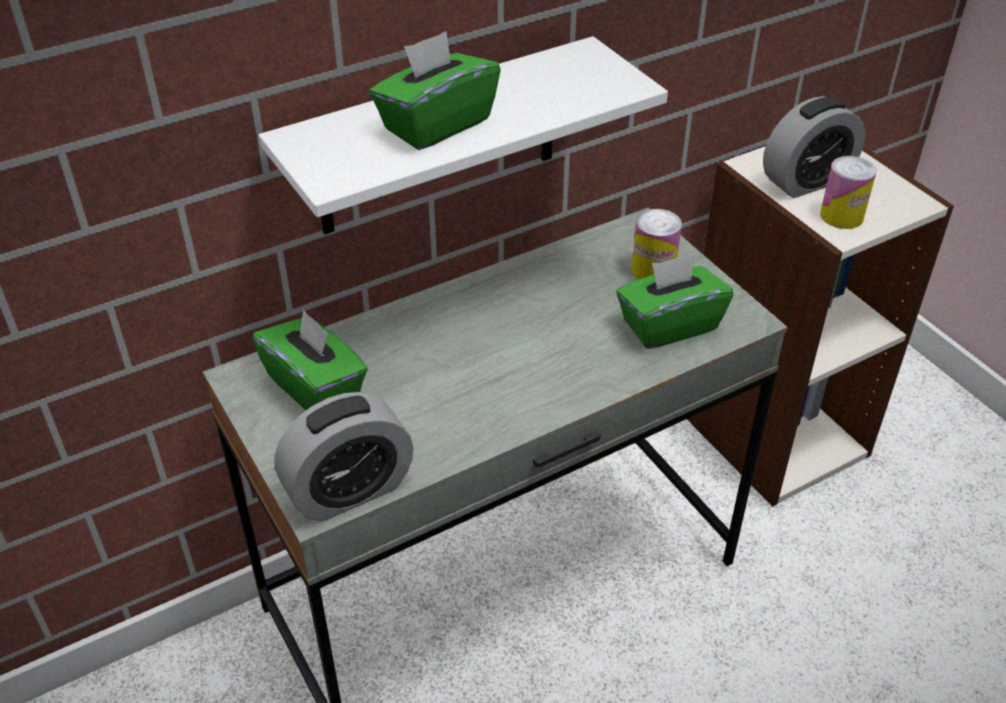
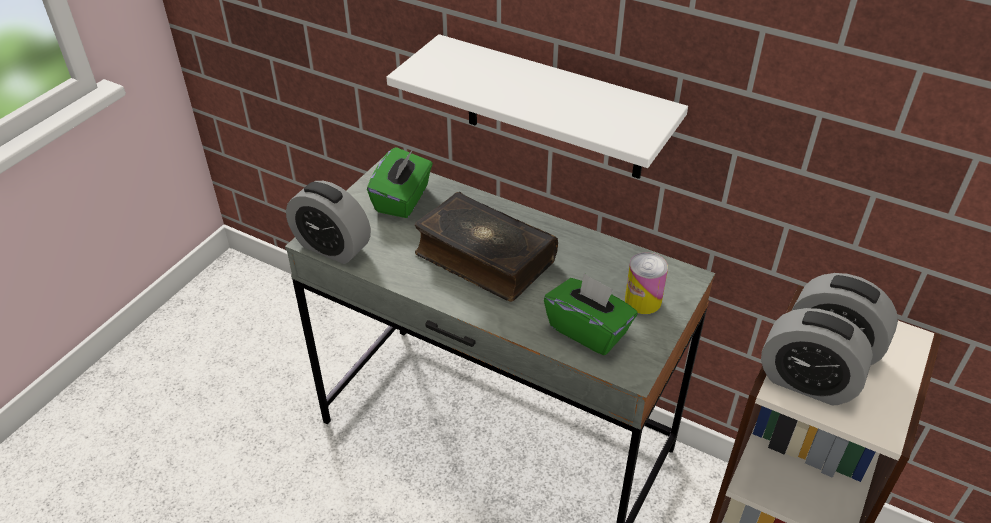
camera: 60 degrees right, 0 degrees up
green tissue box [369,31,501,150] -> none
can [820,156,877,229] -> alarm clock [761,308,873,405]
none -> book [415,192,558,302]

